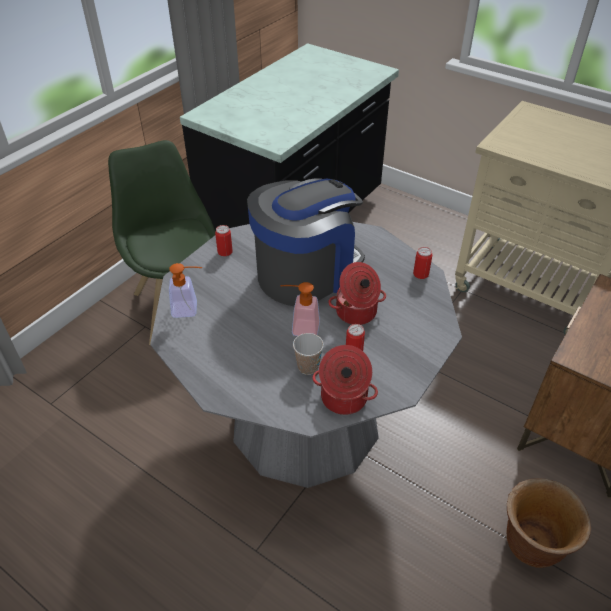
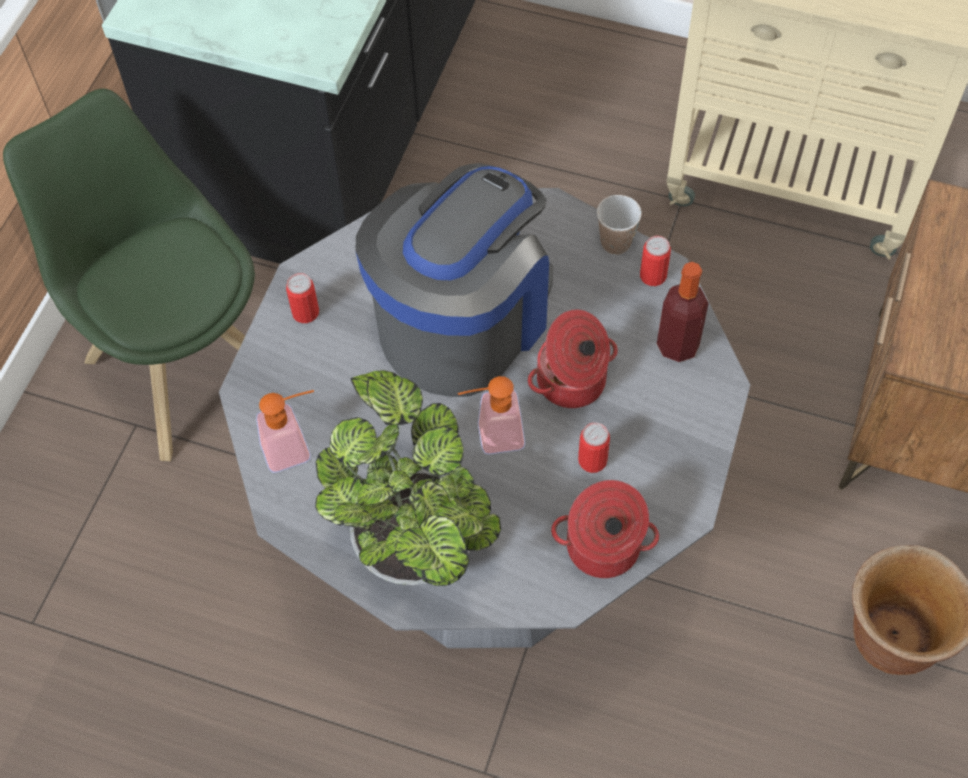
camera: 15 degrees left, 15 degrees up
cup [293,333,324,375] -> cup moved to [597,195,642,255]
none -> potted plant [315,370,501,586]
none -> bottle [657,262,709,362]

